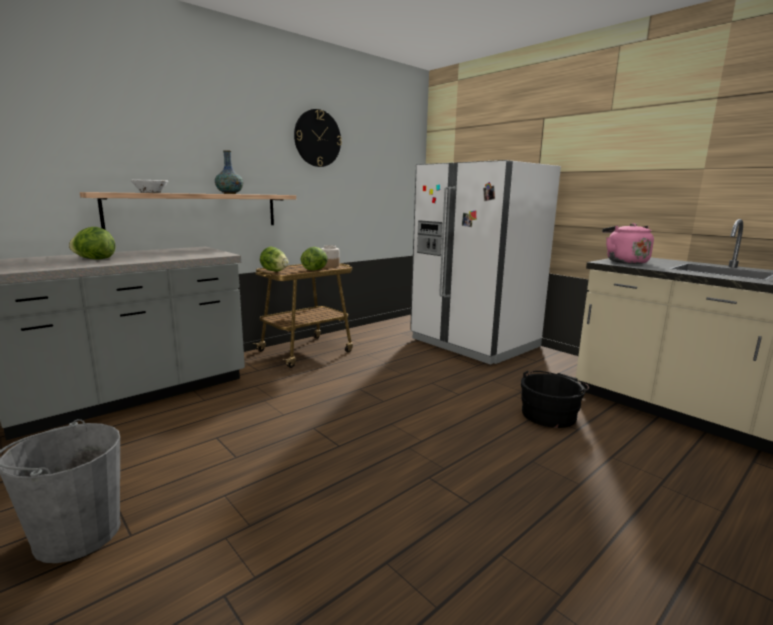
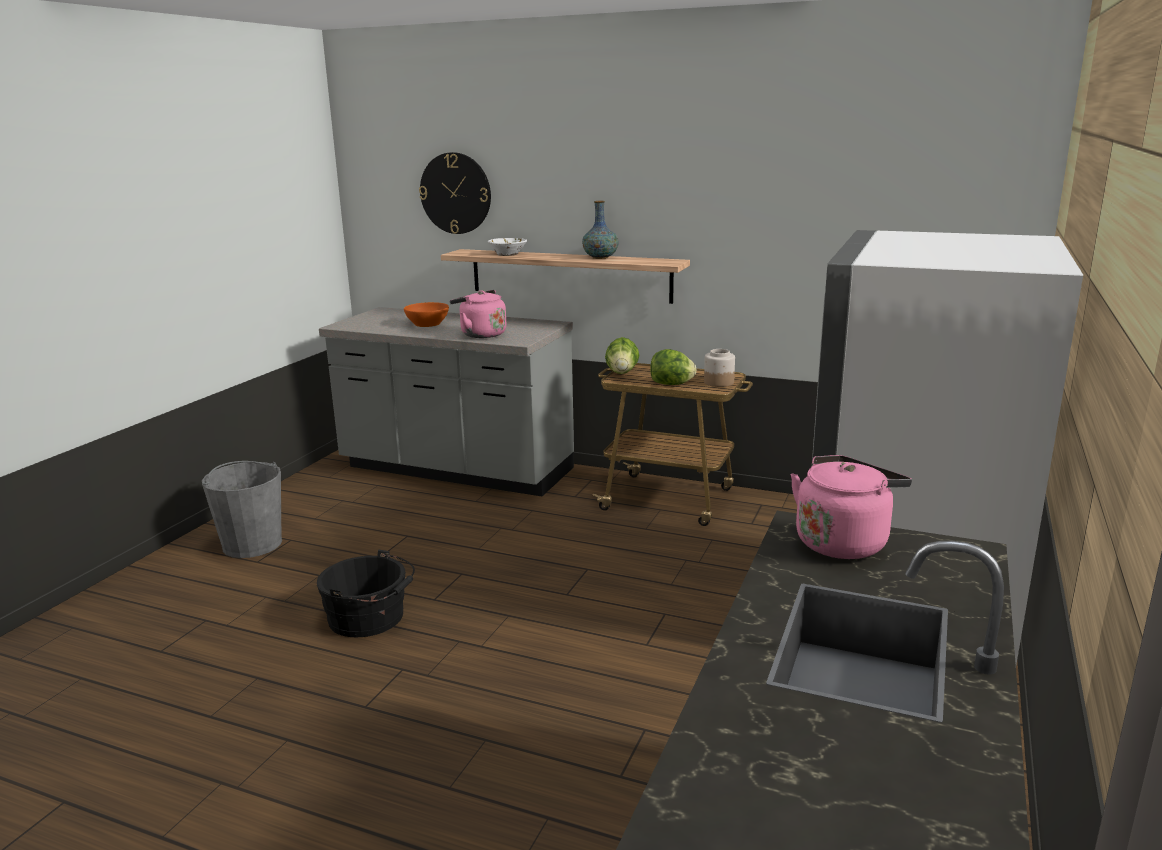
camera: 65 degrees right, 5 degrees up
lettuce [69,227,115,260] -> orange bowl [404,302,449,327]
wall clock [294,109,342,167] -> wall clock moved to [419,152,491,234]
black bucket [521,371,589,428] -> black bucket moved to [317,549,415,637]
none -> pink kettle [450,290,506,338]

